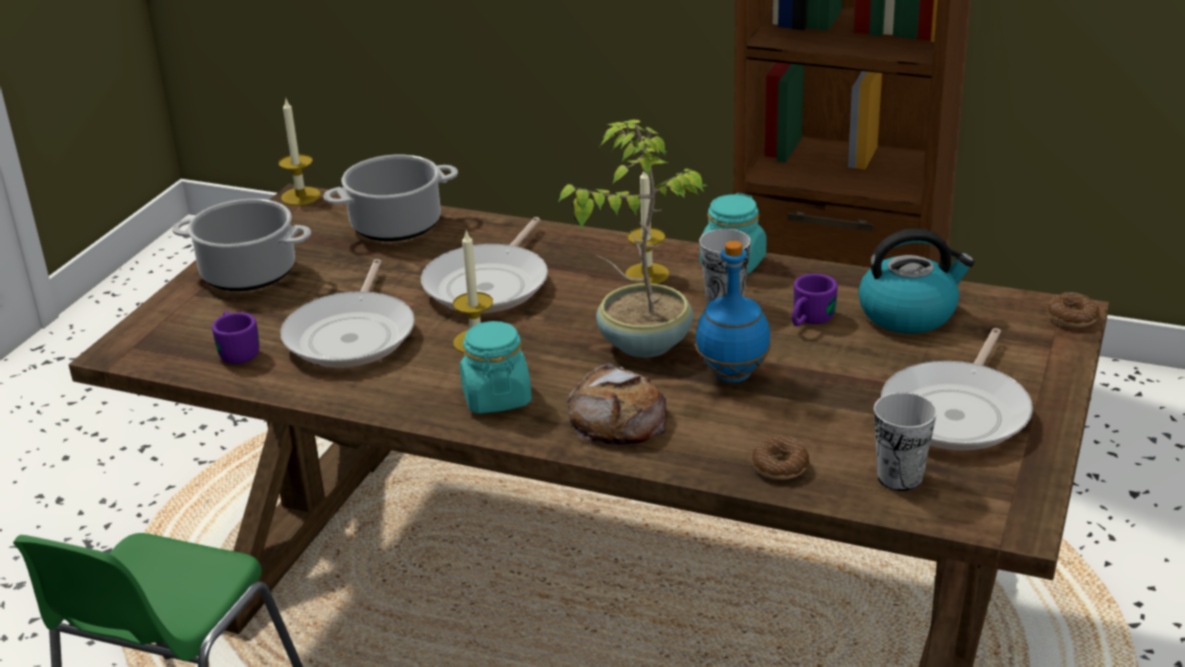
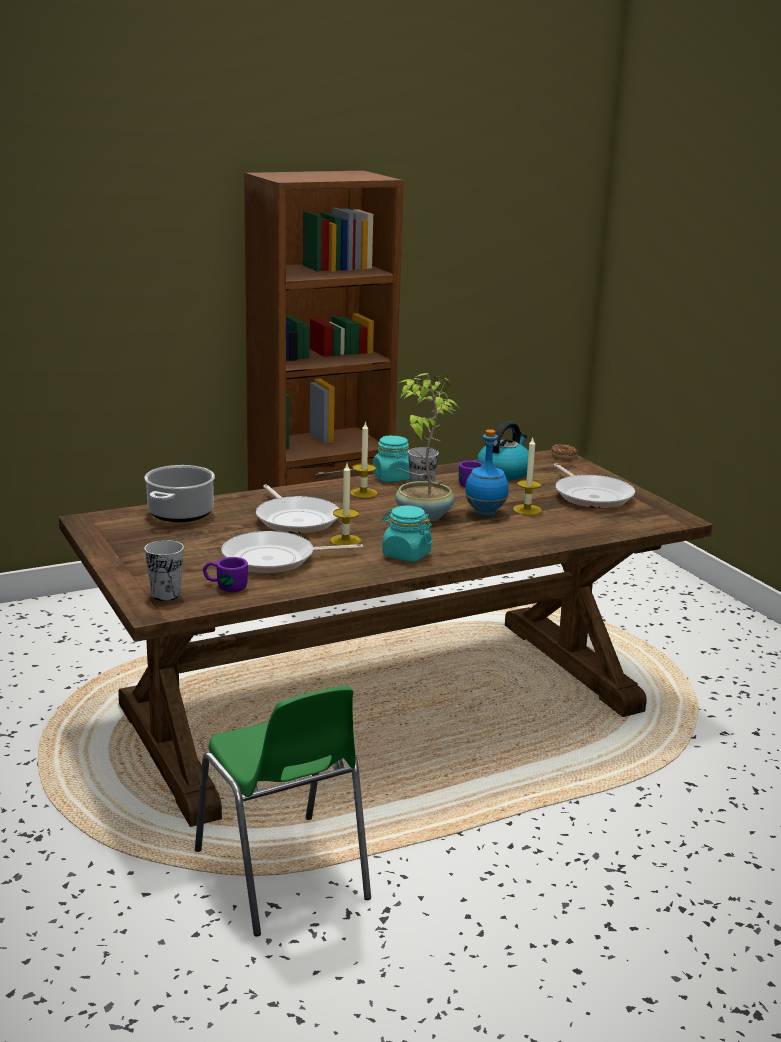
camera: 50 degrees left, 10 degrees down
cooking pot [172,199,311,291] -> none
candle [278,99,321,206] -> candle moved to [513,438,541,515]
frying pan [280,259,415,368] -> frying pan turned 120 degrees clockwise [222,531,363,573]
bread [567,363,667,446] -> none
donut [752,437,810,480] -> none
cup [874,392,937,491] -> cup moved to [144,540,184,601]

